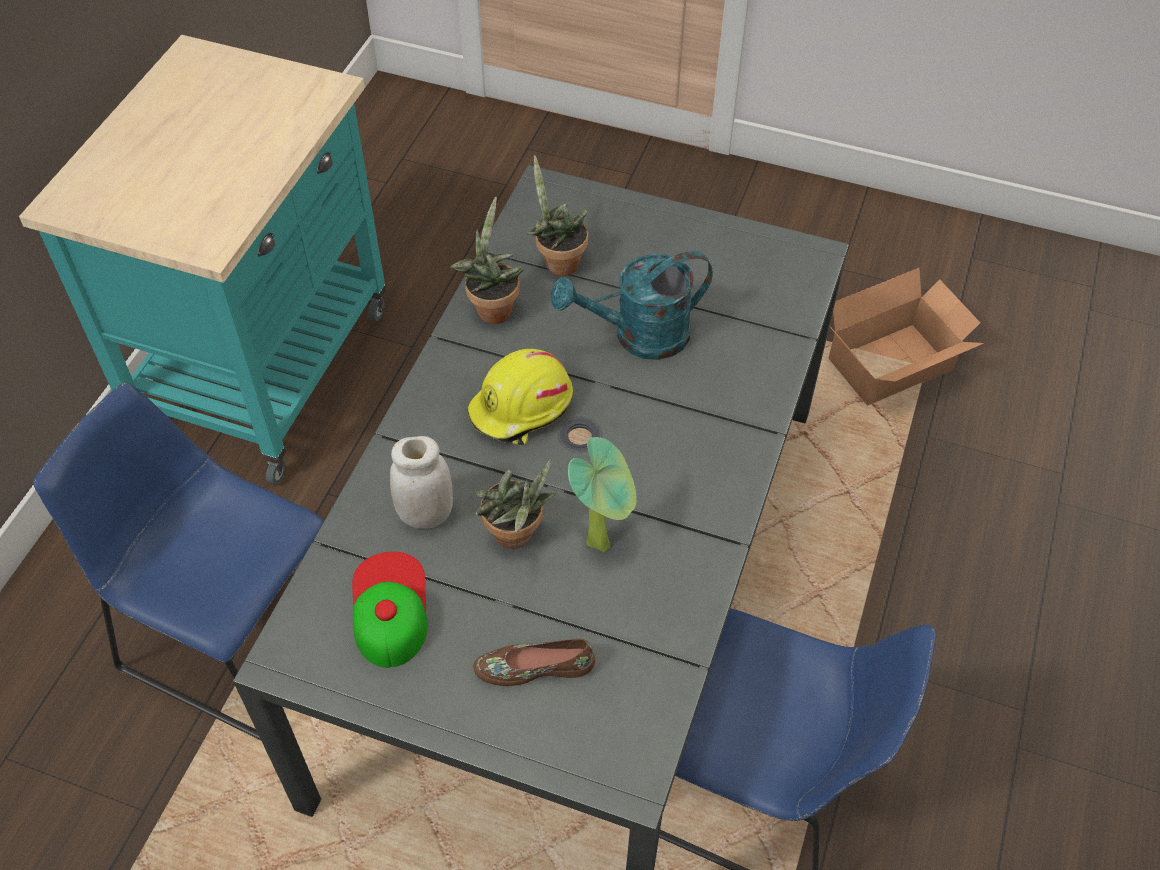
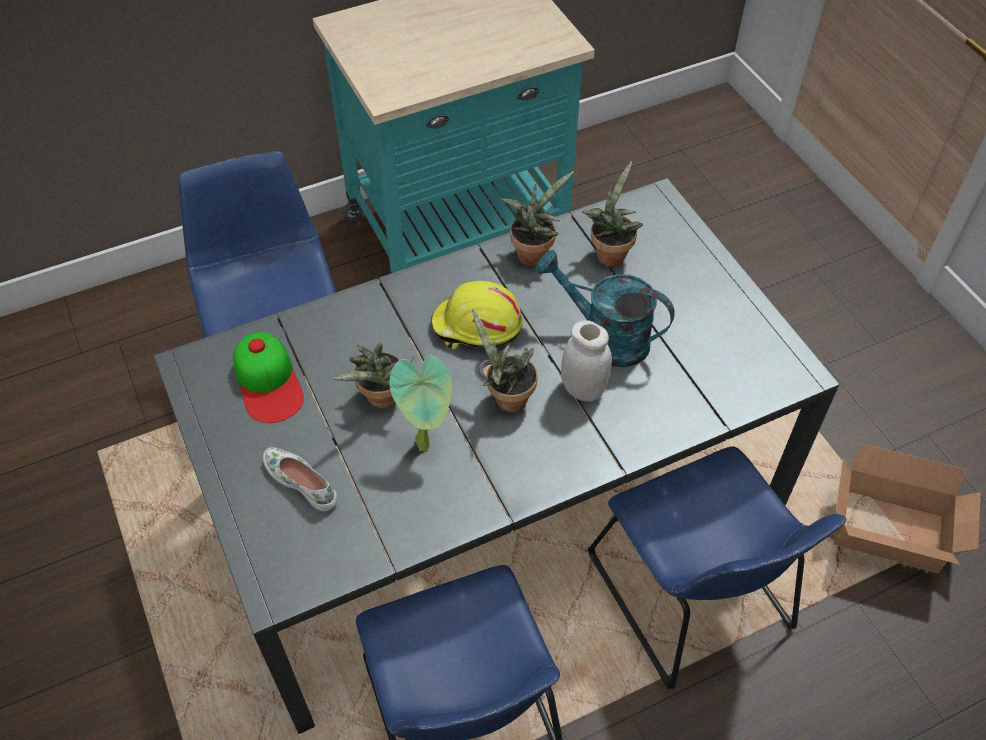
camera: 45 degrees right, 0 degrees up
cap [352,552,428,668] -> cap turned 120 degrees clockwise [233,332,304,423]
white jar [390,436,453,529] -> white jar moved to [561,320,612,402]
brown shoe [473,639,595,686] -> white shoe [263,447,338,512]
none -> potted plant [472,308,538,412]
none -> blue chair [588,446,846,689]

